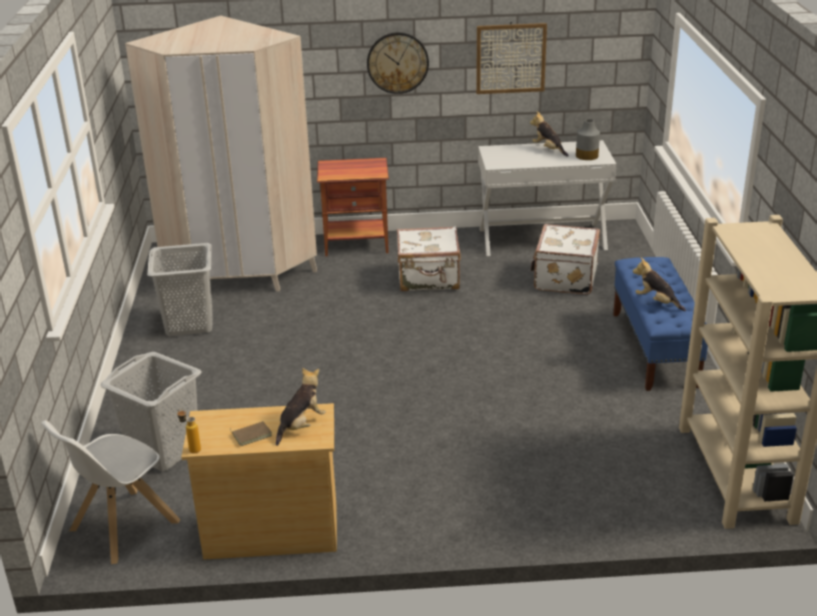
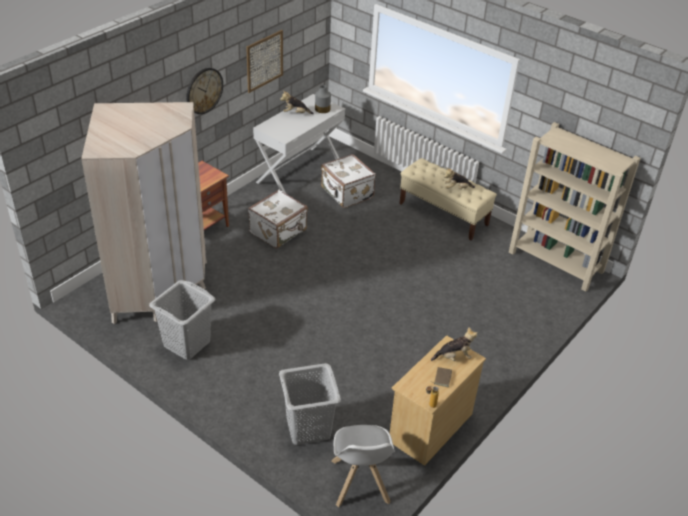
camera: 50 degrees left, 10 degrees up
plush toy [276,368,326,446] -> plush toy turned 90 degrees clockwise [431,327,477,361]
blue bench [613,257,708,391] -> beige bench [399,158,497,240]

